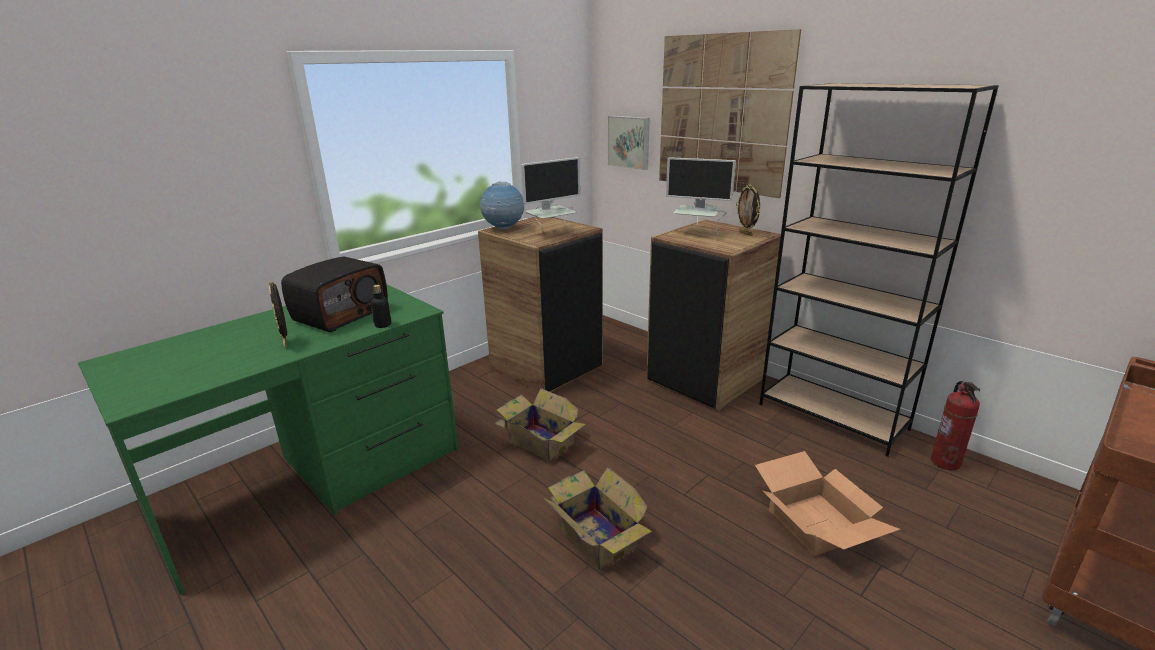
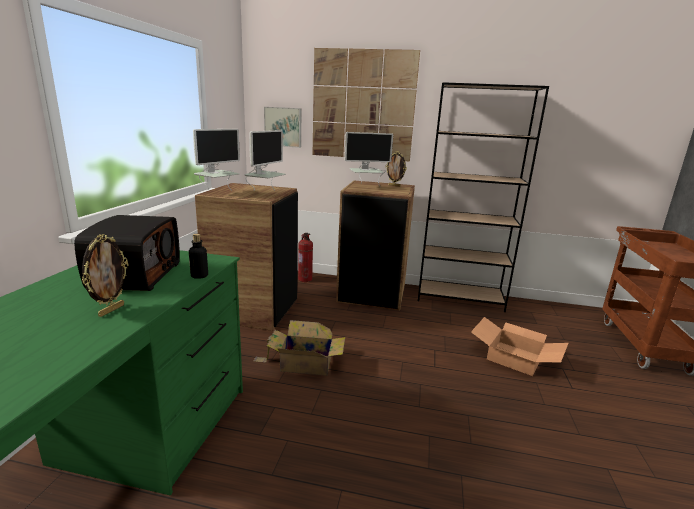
camera: 35 degrees left, 5 degrees down
picture frame [268,281,287,349] -> picture frame turned 105 degrees counterclockwise [82,234,128,317]
globe [480,181,524,230] -> monitor [193,129,240,191]
cardboard box [544,467,652,570] -> none
fire extinguisher [931,381,980,471] -> fire extinguisher moved to [298,233,313,282]

